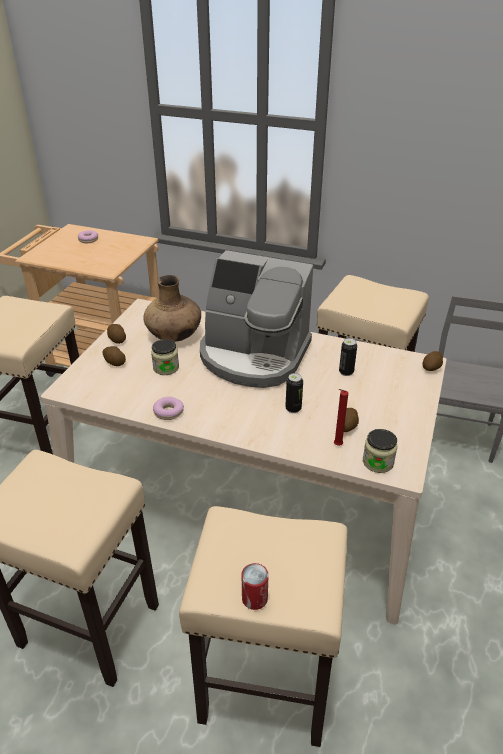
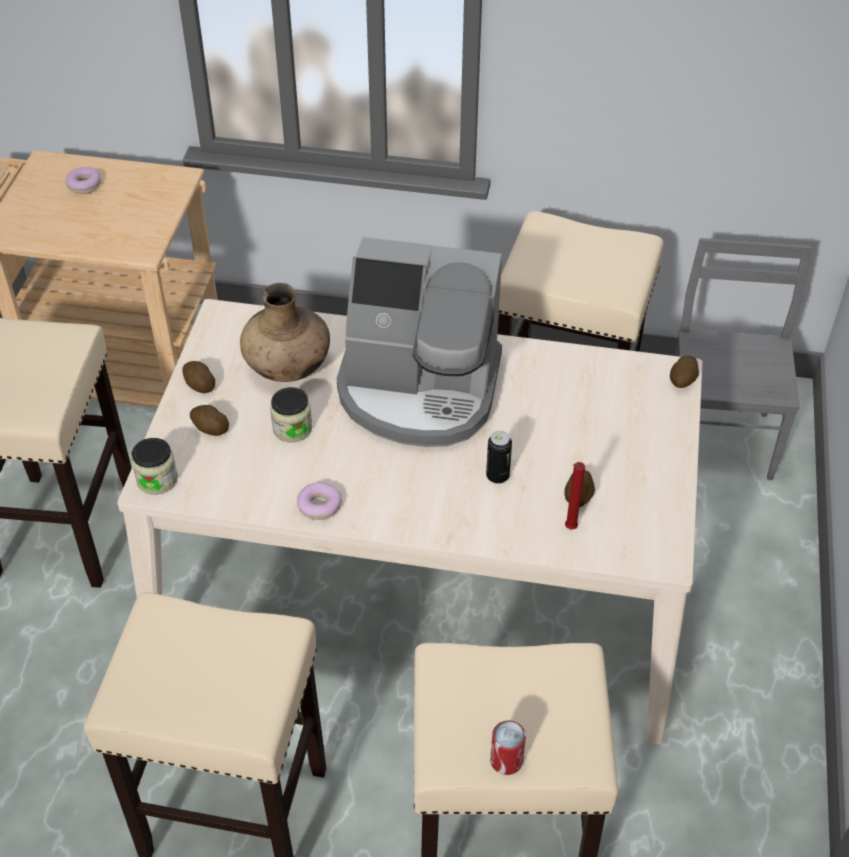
camera: 10 degrees left, 10 degrees up
can [339,338,357,376] -> none
jar [363,429,397,473] -> jar moved to [131,438,178,495]

